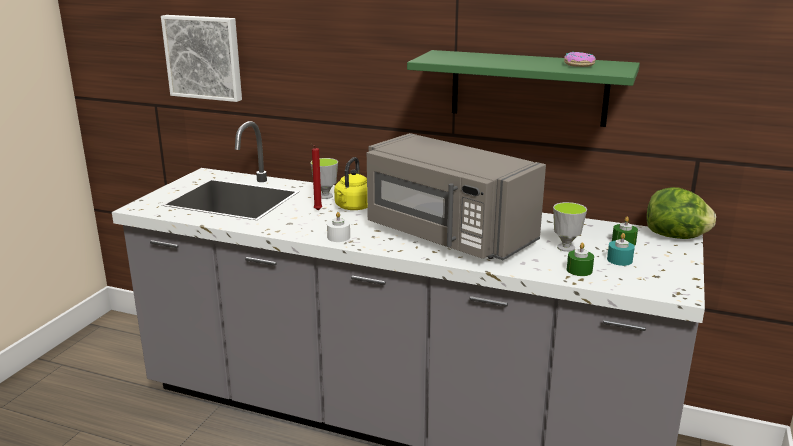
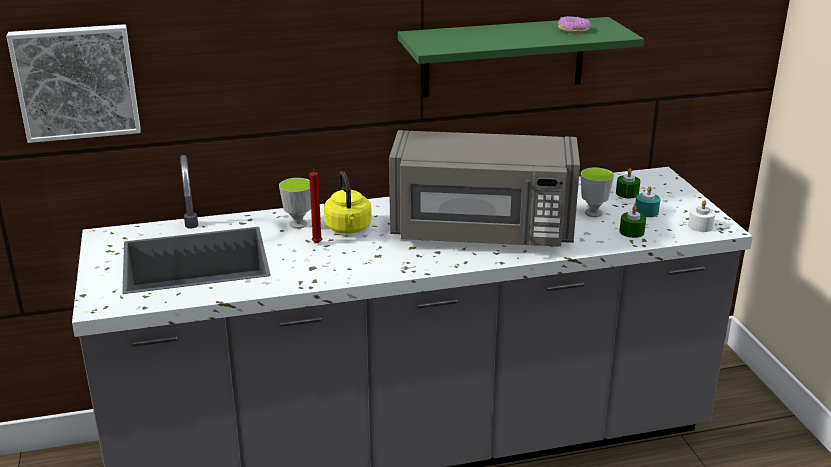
camera: 35 degrees left, 5 degrees up
white candle [327,212,350,242] -> white candle moved to [688,200,715,232]
lettuce [647,187,716,239] -> none

